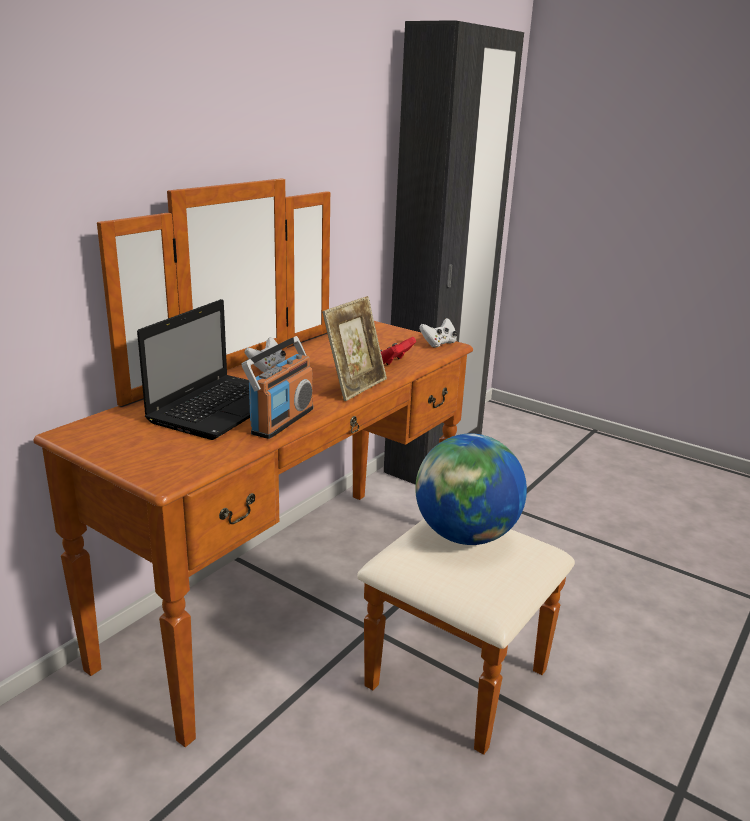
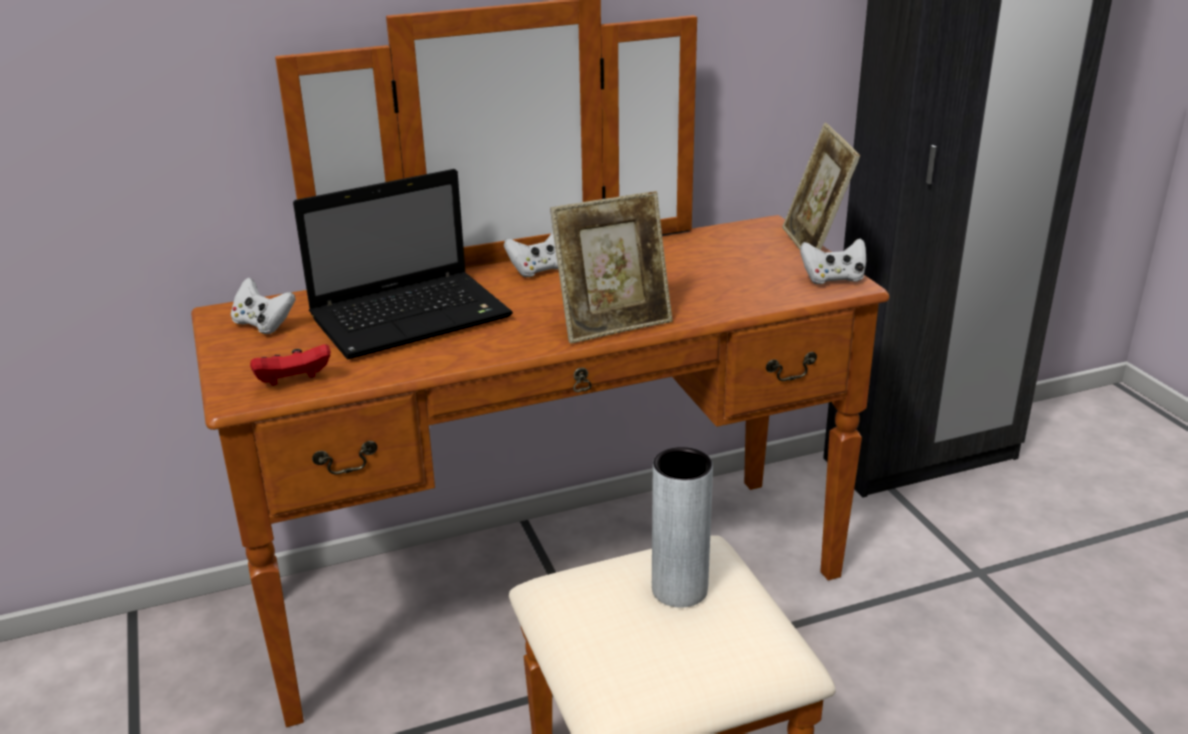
camera: 35 degrees right, 5 degrees up
radio [242,336,313,439] -> none
red game controller [380,337,416,365] -> red game controller moved to [250,344,331,386]
globe [415,434,527,545] -> grey vase [652,447,713,608]
none -> white game controller [231,278,296,334]
none -> picture frame [782,123,860,250]

